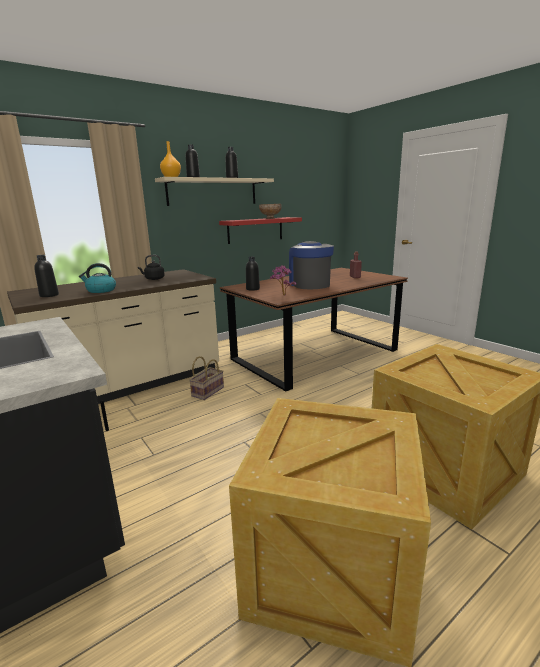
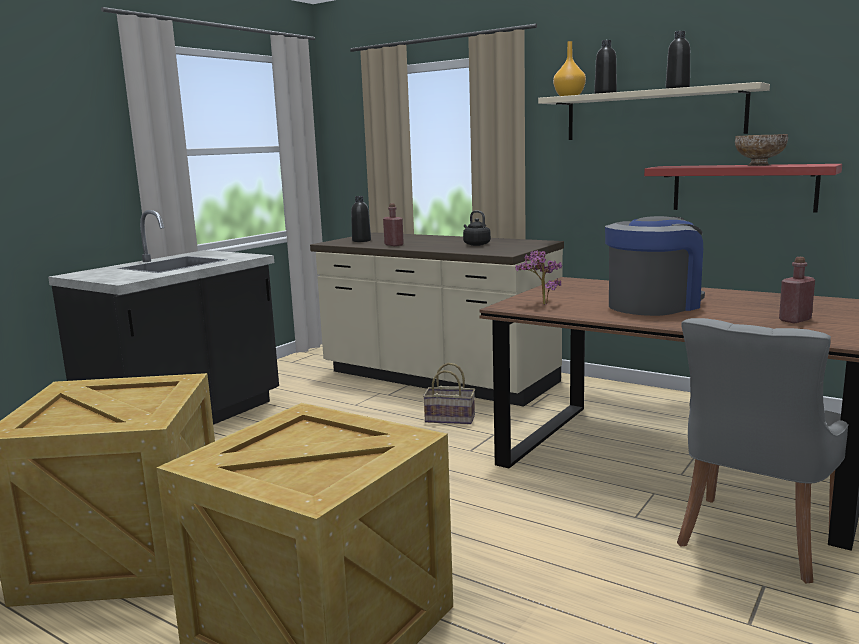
camera: 70 degrees right, 5 degrees down
kettle [79,263,116,293] -> red bottle [383,203,404,246]
black bottle [246,257,260,291] -> none
none -> grey chair [677,318,849,583]

